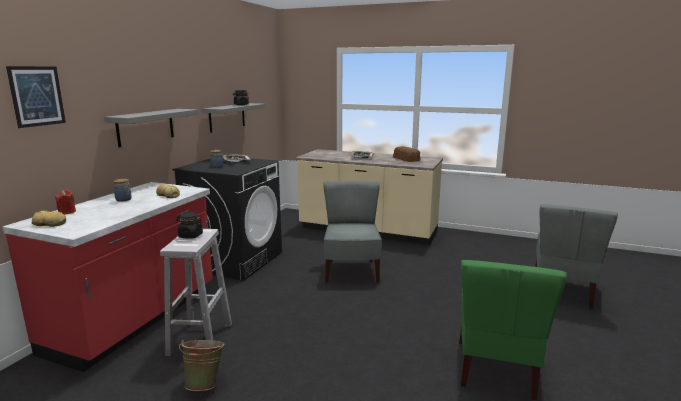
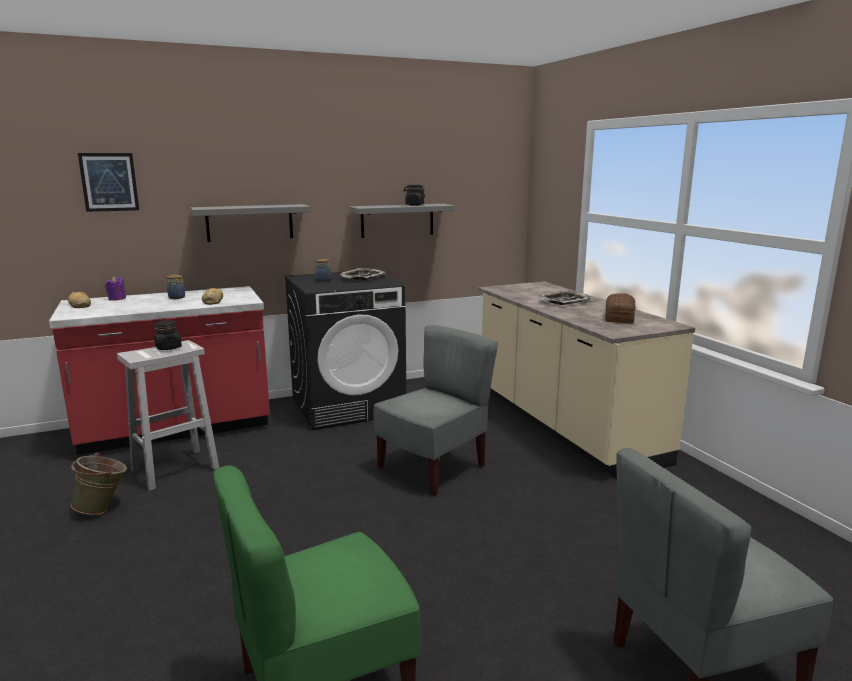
camera: 45 degrees right, 0 degrees up
red candle [55,190,76,215] -> purple candle [105,276,126,301]

